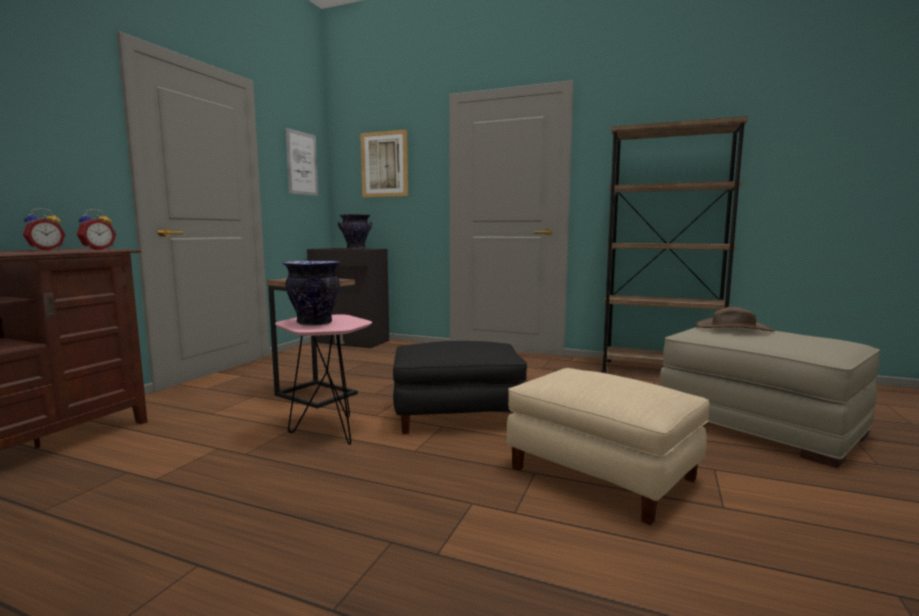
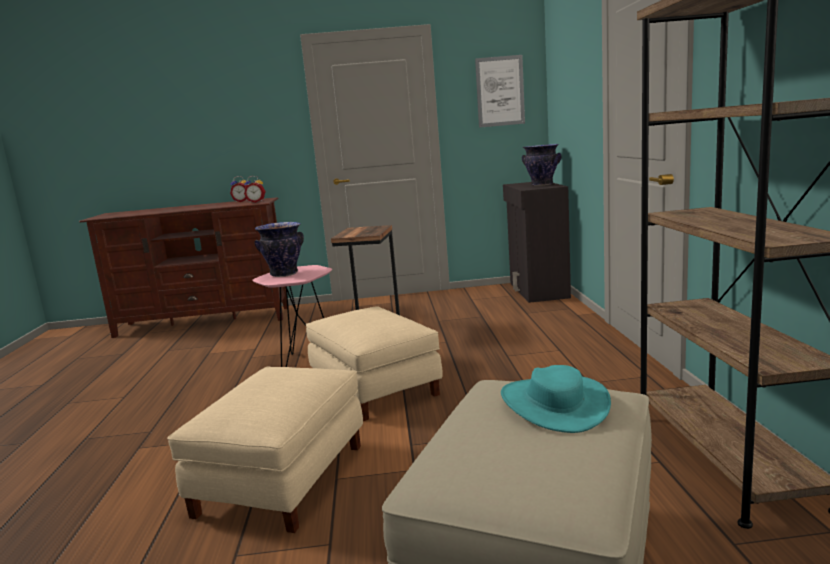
camera: 65 degrees right, 5 degrees up
picture [360,129,408,197] -> none
black ottoman [393,341,527,434] -> beige ottoman [306,306,443,421]
brown hat [695,307,775,332] -> turquoise hat [501,365,611,433]

